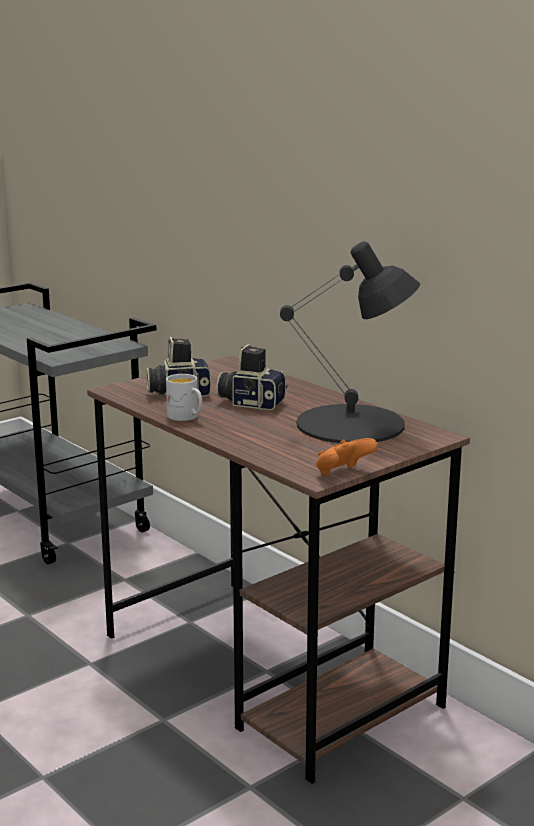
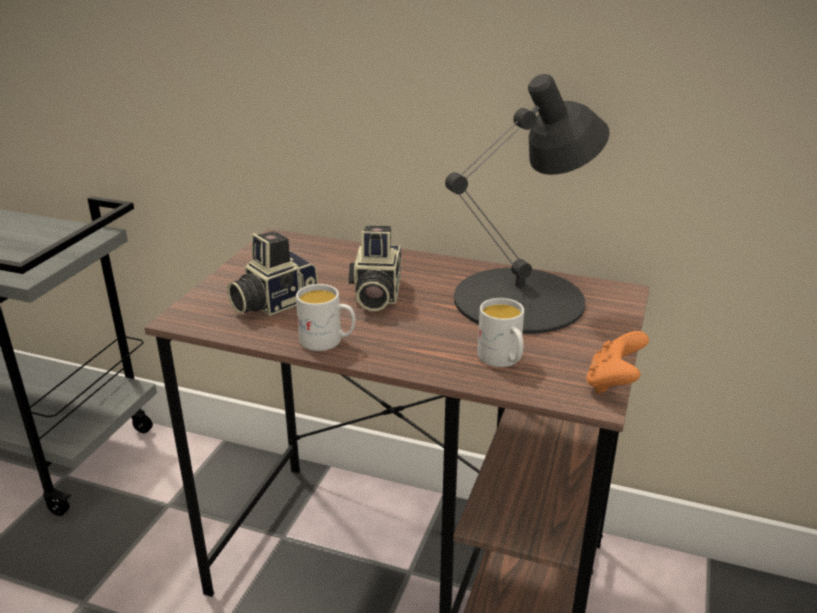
camera: 30 degrees left, 10 degrees up
camera [216,344,287,410] -> camera turned 75 degrees counterclockwise [348,225,401,311]
none -> white mug [478,298,524,367]

